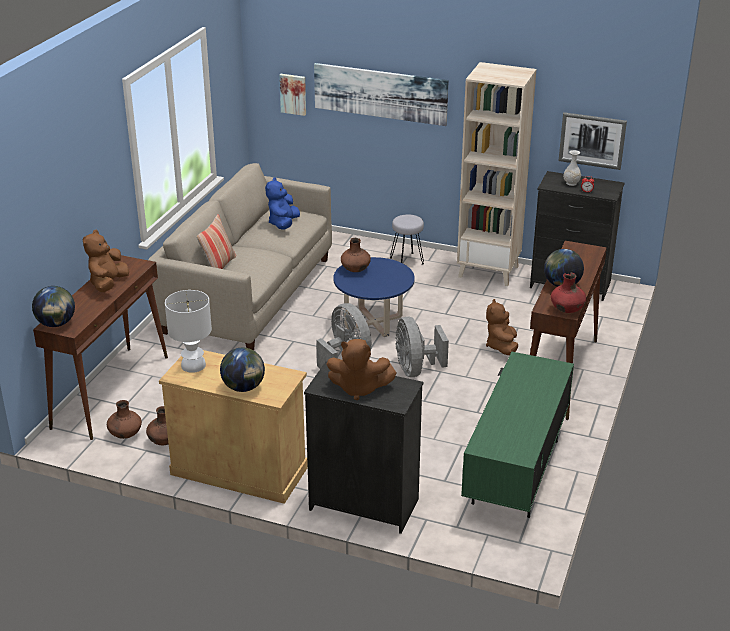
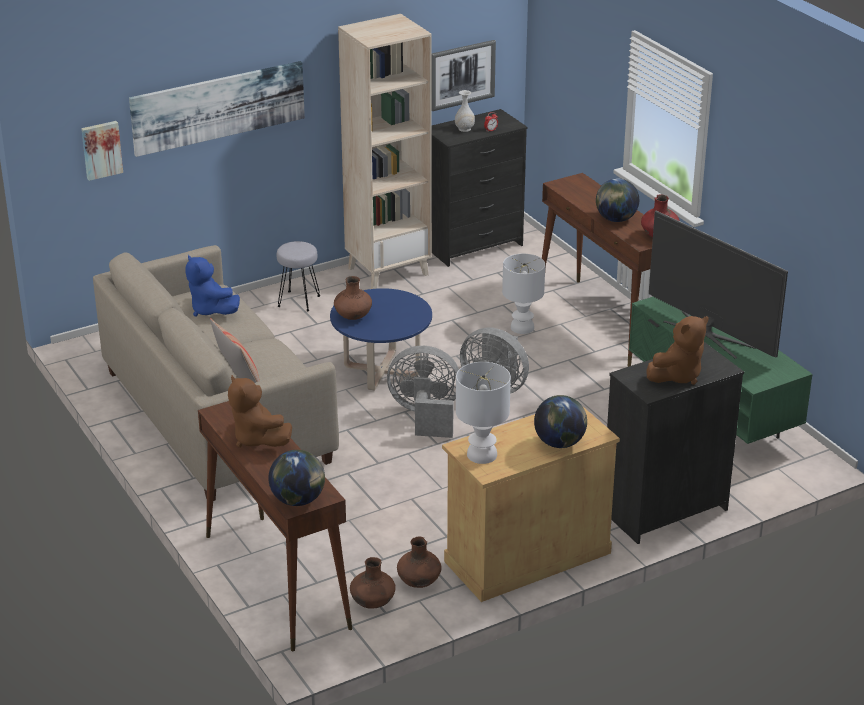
camera: 50 degrees left, 0 degrees up
brown plush toy [486,299,518,355] -> white table lamp [502,254,545,334]
none -> television [649,211,788,359]

